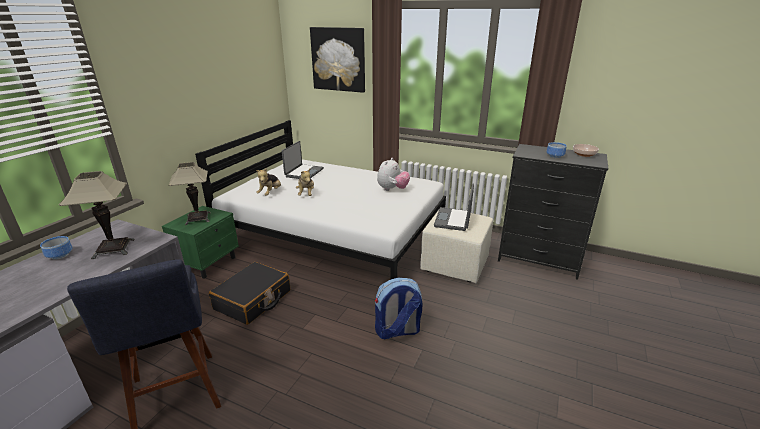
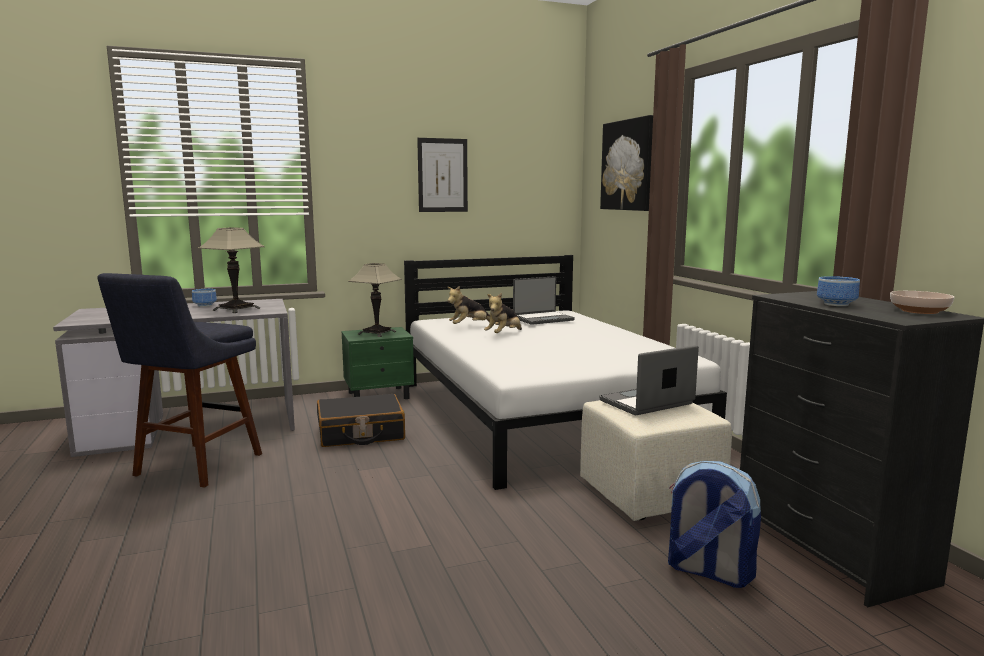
camera: 45 degrees right, 15 degrees down
backpack [375,278,423,339] -> backpack moved to [668,461,761,588]
plush toy [377,158,410,191] -> none
none -> picture [417,138,468,212]

